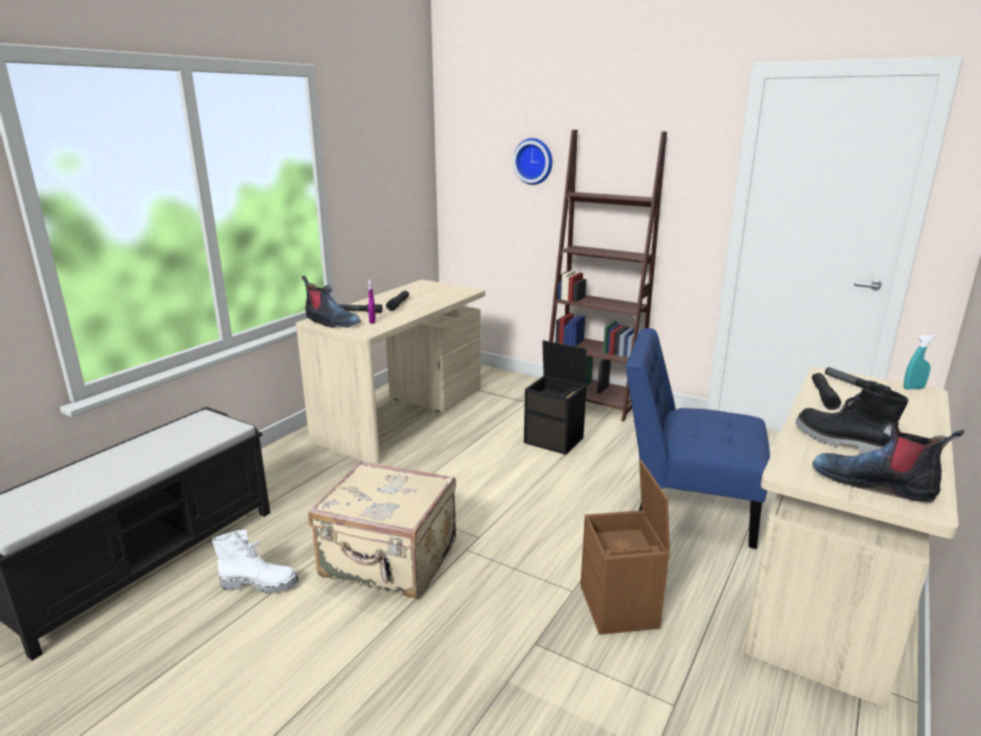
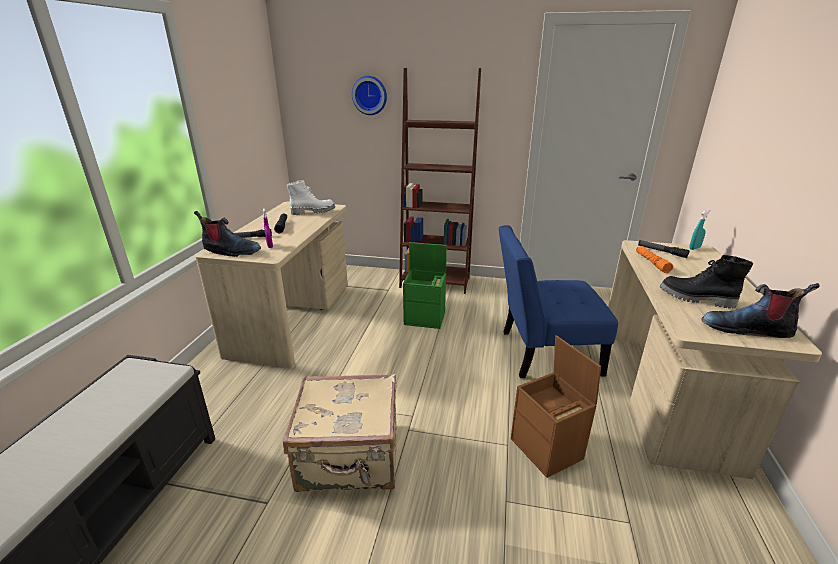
camera: 20 degrees left, 5 degrees up
white boot [212,530,299,593] -> white boot moved to [287,180,335,215]
black storage box [524,340,587,455] -> green storage box [403,242,447,329]
black flashlight [812,373,841,410] -> orange flashlight [636,246,673,273]

